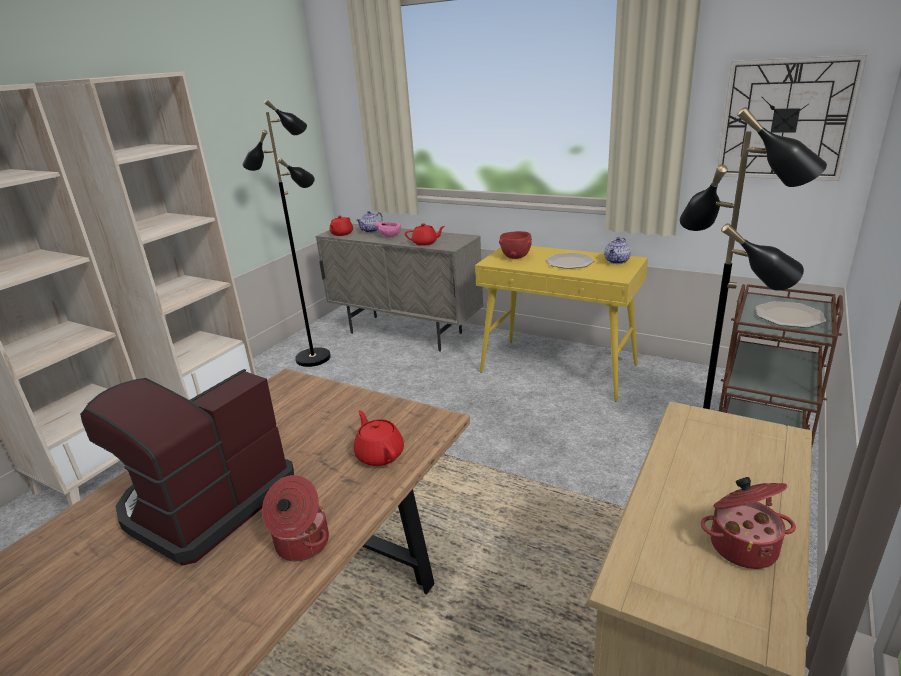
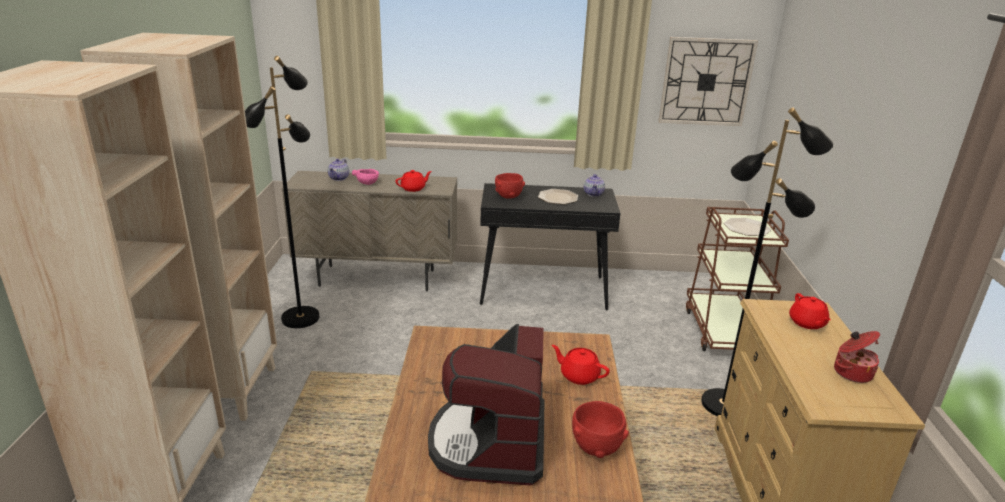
camera: 30 degrees left, 0 degrees up
cooking pot [262,475,329,561] -> red bowl [572,401,629,458]
red teapot [330,216,353,236] -> red teapot moved to [789,293,831,329]
yellow console table [475,246,648,401] -> black console table [480,183,621,310]

